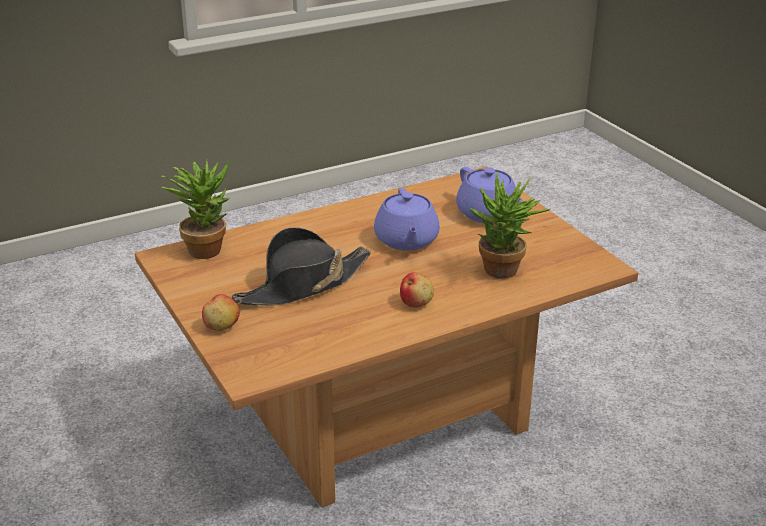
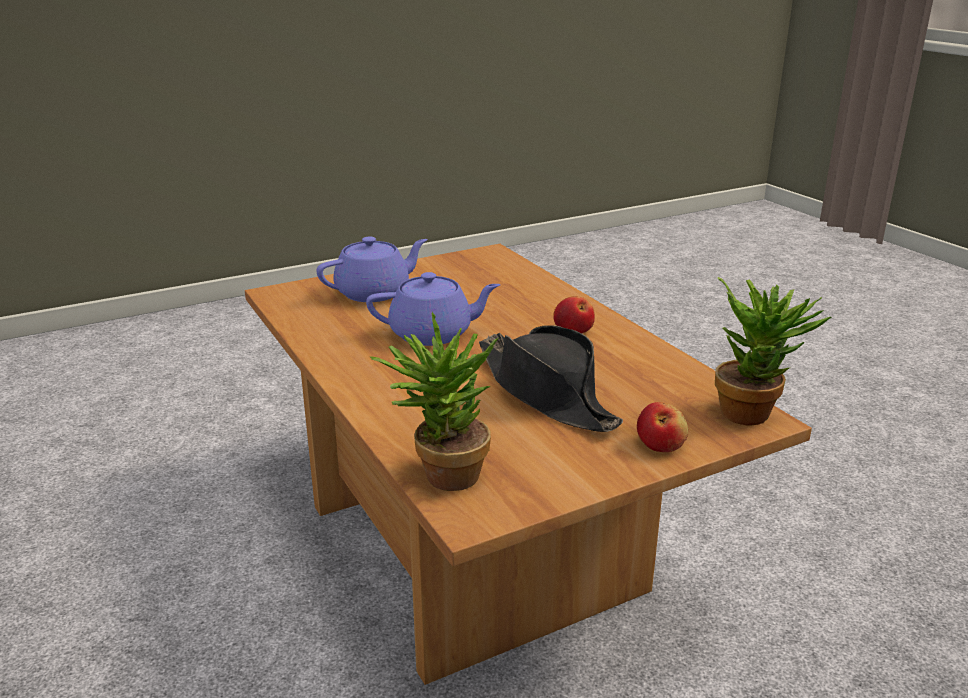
camera: 90 degrees left, 5 degrees down
potted plant [469,173,550,279] -> potted plant moved to [715,277,831,426]

